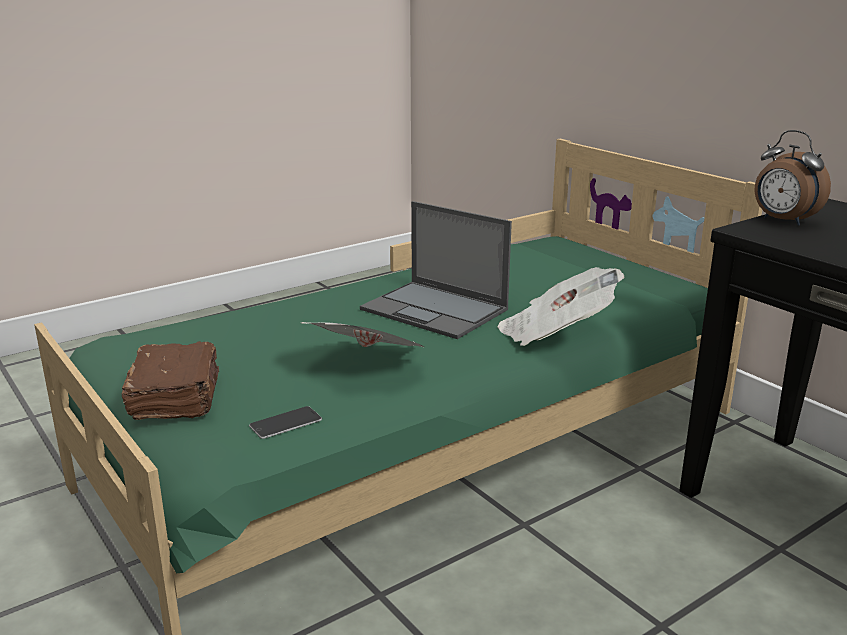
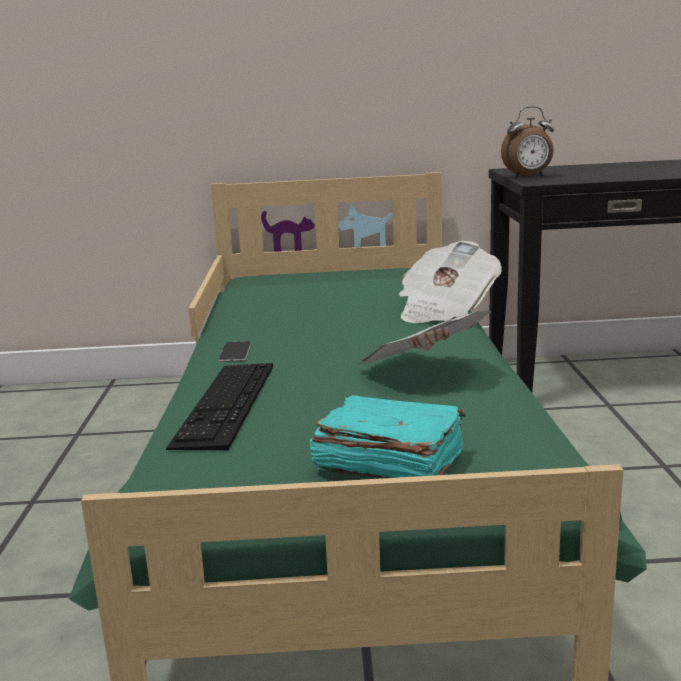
camera: 55 degrees left, 5 degrees down
brown book [122,341,219,420] -> turquoise book [310,395,466,478]
phone [249,406,322,439] -> phone moved to [218,341,252,362]
laptop [360,201,512,339] -> none
none -> keyboard [166,363,273,450]

